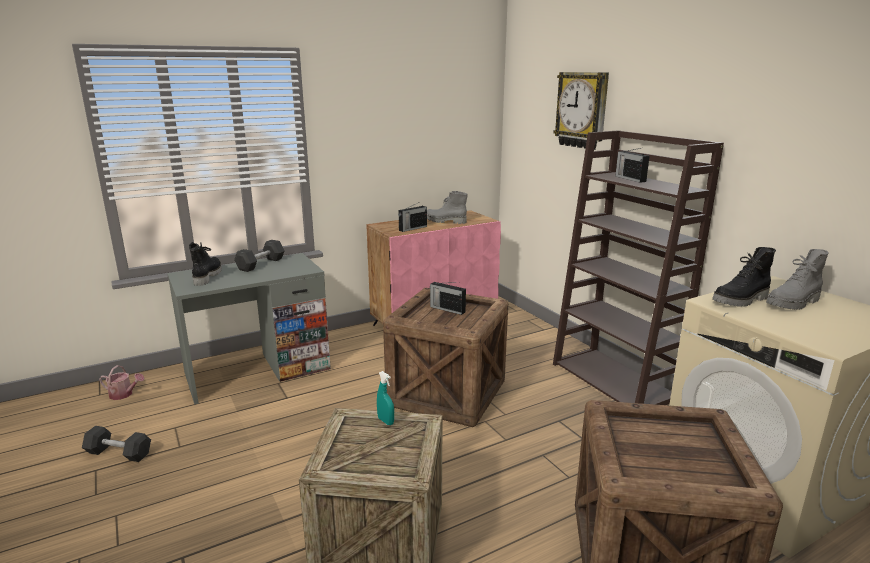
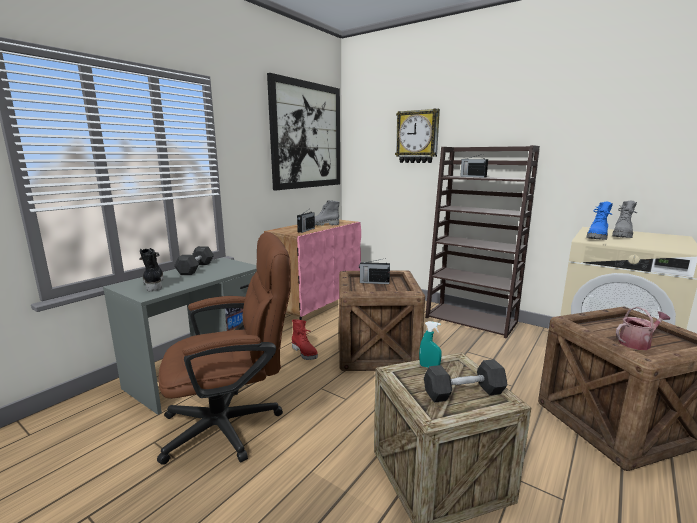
camera: 25 degrees left, 5 degrees down
grey dumbbell [82,426,151,462] -> grey dumbbell moved to [424,359,507,403]
watering can [99,365,145,400] -> watering can moved to [616,307,670,350]
black boot [712,247,776,307] -> blue boot [586,202,613,240]
none -> brown office chair [157,232,291,465]
none -> picture [267,73,340,190]
none -> red boot [292,319,318,360]

